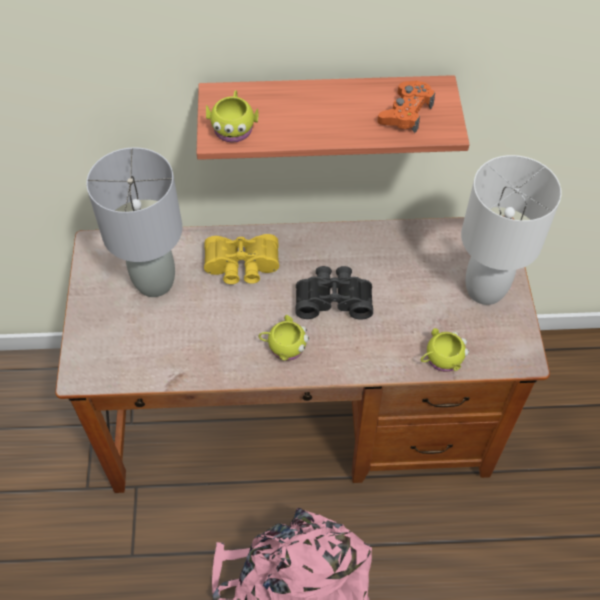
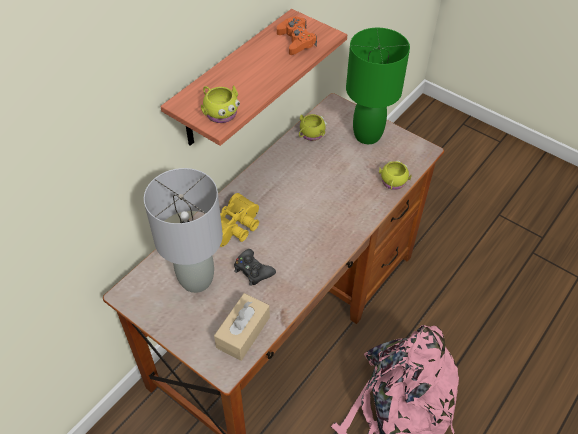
camera: 50 degrees left, 5 degrees down
yellow mug [259,315,309,361] -> yellow mug moved to [299,114,327,141]
black binoculars [295,266,373,320] -> none
white table lamp [461,155,562,305] -> green table lamp [346,28,410,144]
none -> beige tissue box [214,293,270,361]
none -> black game controller [234,249,276,286]

